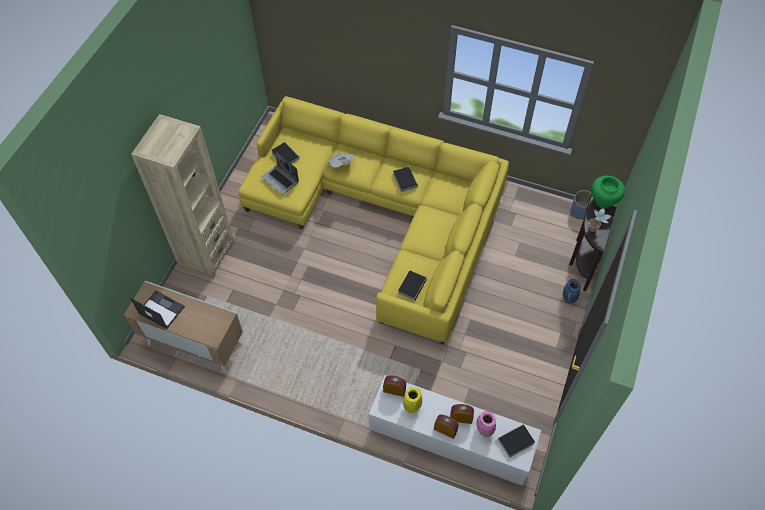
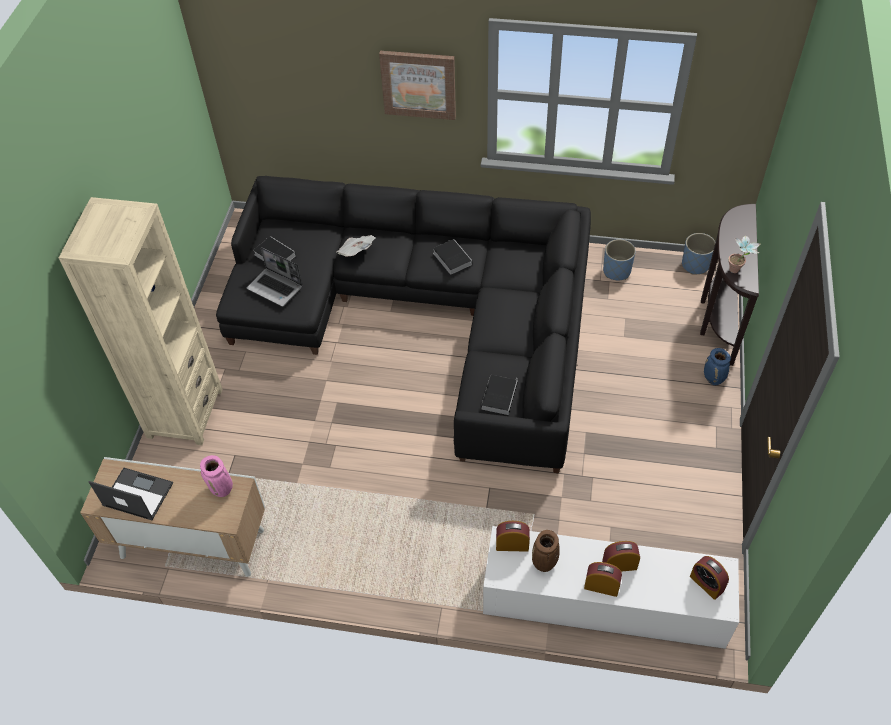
camera: 10 degrees left, 5 degrees down
yellow sofa [238,96,509,345] -> black sofa [216,176,591,473]
yellow vase [403,387,422,413] -> brown vase [532,530,560,572]
pink vase [477,411,496,437] -> pink vase moved to [200,455,233,497]
book [494,424,535,458] -> alarm clock [690,556,729,600]
green vase [591,176,625,209] -> none
none -> picture [379,51,456,120]
none -> blue planter [603,239,636,280]

